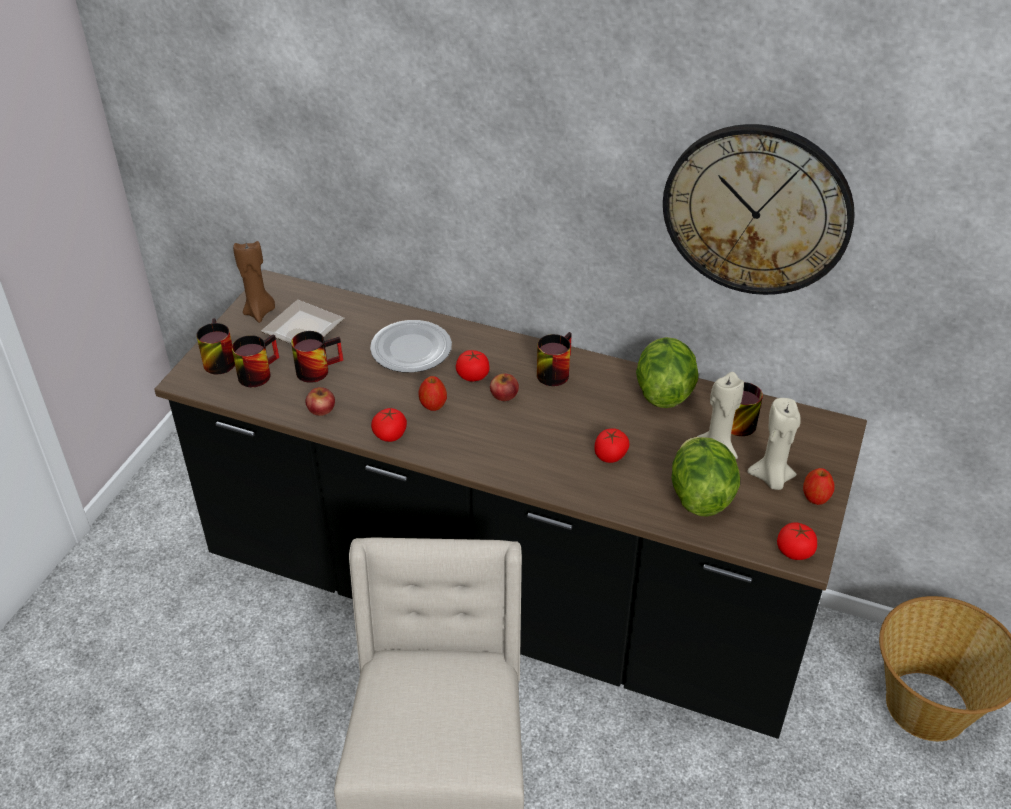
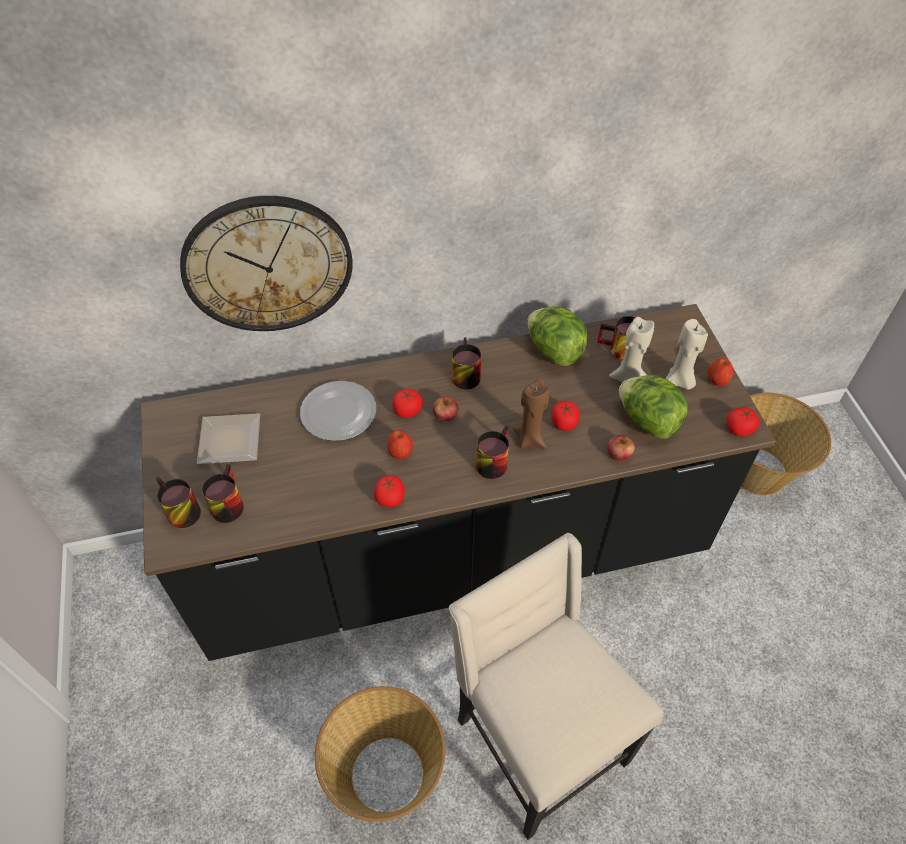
camera: 35 degrees left, 10 degrees up
brown candle [233,241,275,323] -> brown candle moved to [513,379,550,449]
mug [291,331,343,383] -> mug moved to [476,425,509,479]
apple [305,387,335,416] -> apple moved to [607,435,635,461]
wall clock [663,124,855,295] -> wall clock moved to [180,196,353,331]
none -> basket [315,686,445,822]

